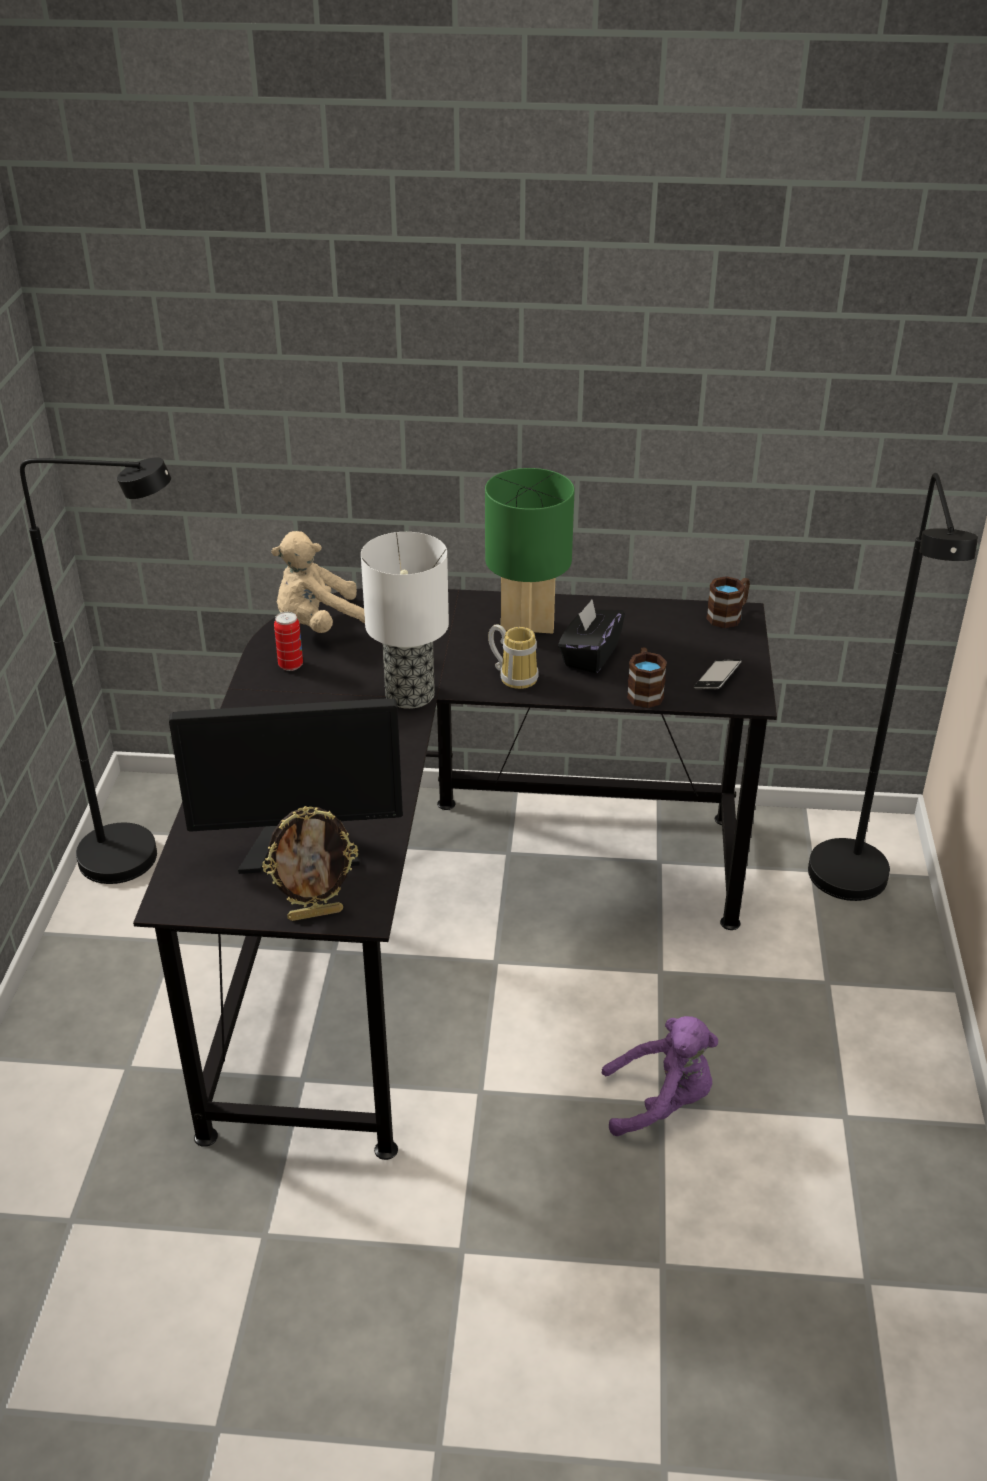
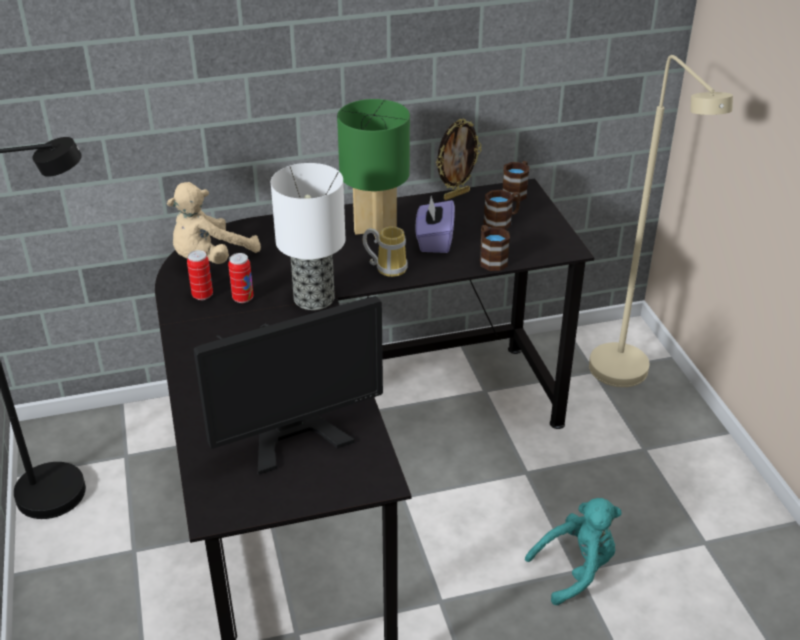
camera: 20 degrees left, 0 degrees up
picture frame [262,806,358,921] -> picture frame moved to [436,119,482,200]
black tissue box [558,600,625,673] -> purple tissue box [416,196,455,253]
purple plush toy [602,1016,718,1136] -> turquoise plush toy [525,498,622,605]
phone [694,659,742,689] -> none
black floor lamp [808,473,978,901] -> beige floor lamp [589,55,733,387]
none -> can [228,253,253,303]
none -> brown mug [483,190,521,230]

